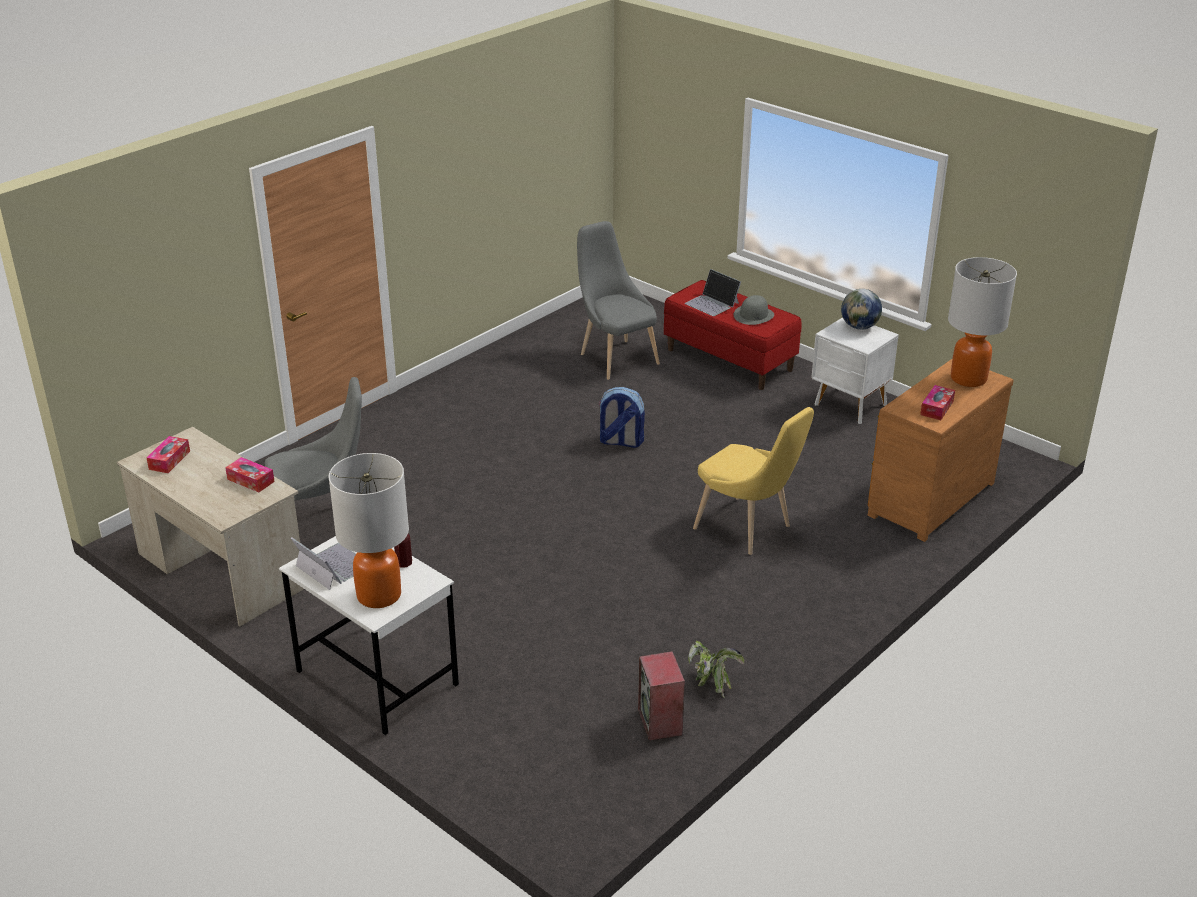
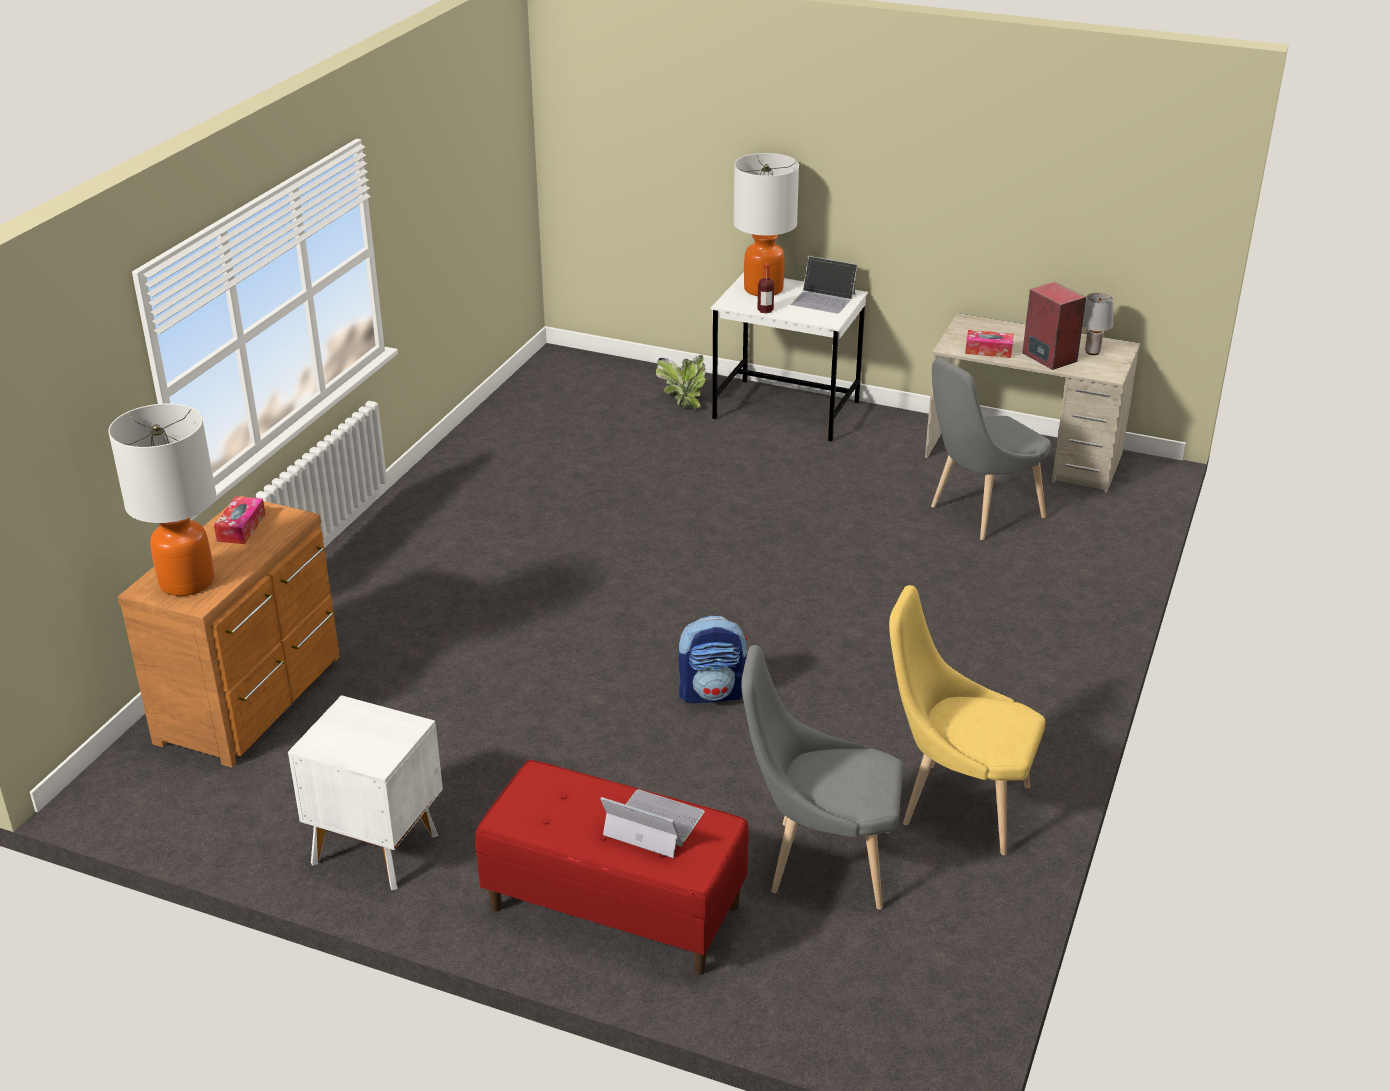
camera: 160 degrees right, 0 degrees up
tissue box [147,436,190,473] -> grey table lamp [1082,293,1113,355]
grey chair [577,221,660,380] -> grey chair turned 150 degrees clockwise [741,645,903,910]
speaker [638,651,685,741] -> speaker moved to [1022,282,1086,370]
potted plant [688,641,745,698] -> potted plant moved to [656,355,706,408]
yellow chair [693,407,814,555] -> yellow chair moved to [889,585,1045,855]
grey hat [734,295,774,325] -> none
globe [841,289,882,330] -> none

